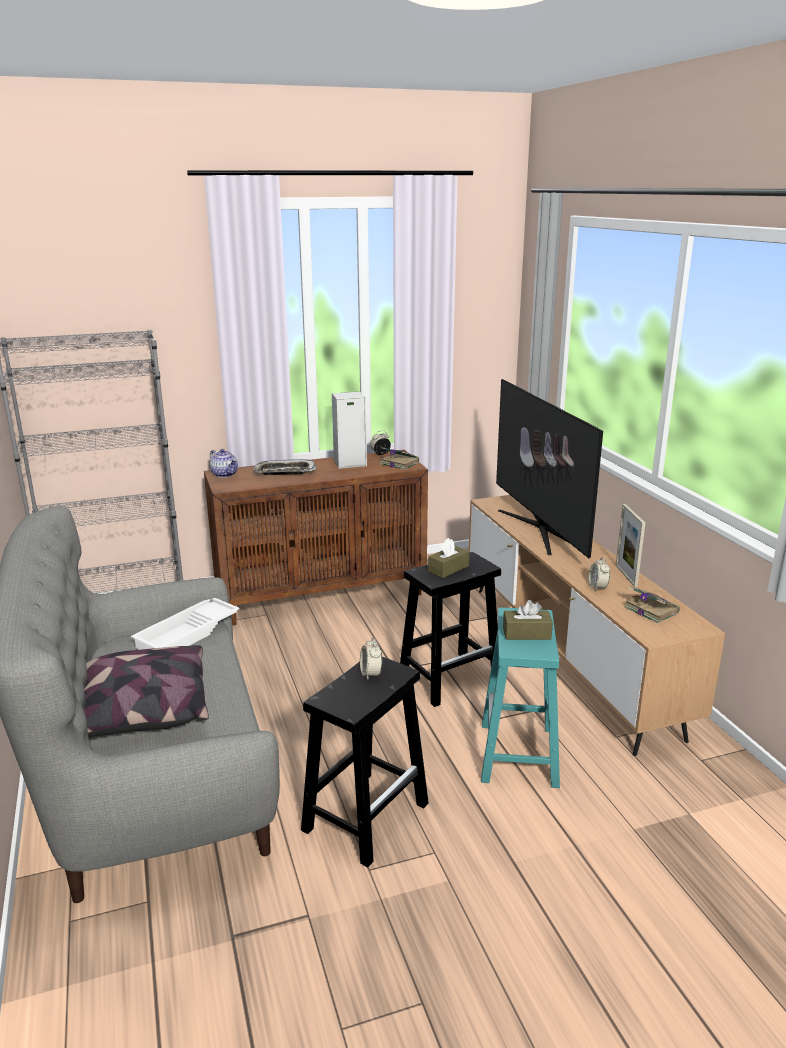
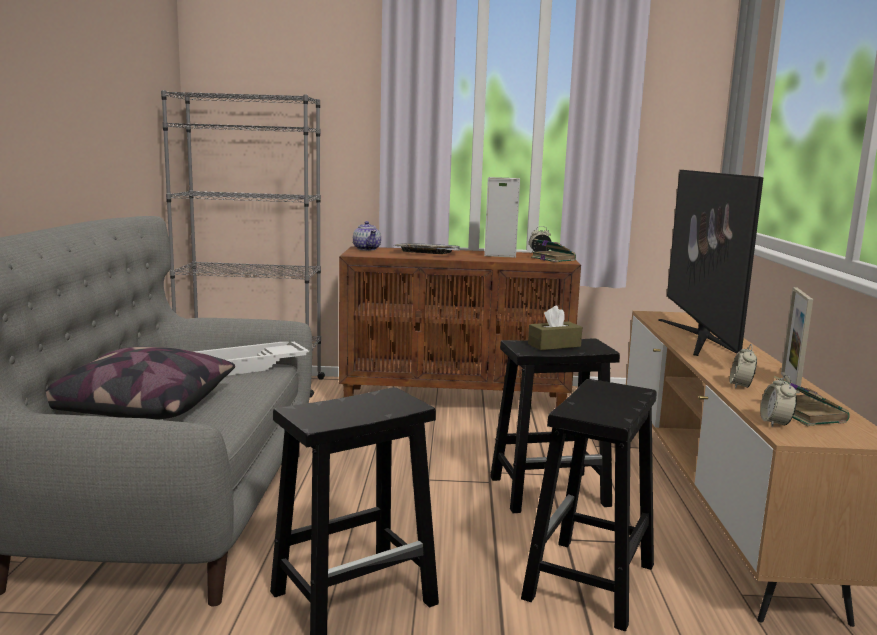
camera: 20 degrees right, 10 degrees down
alarm clock [360,637,382,681] -> alarm clock moved to [760,375,797,428]
turquoise stool [481,608,560,788] -> black stool [521,379,657,632]
brown tissue box [503,600,553,640] -> none

